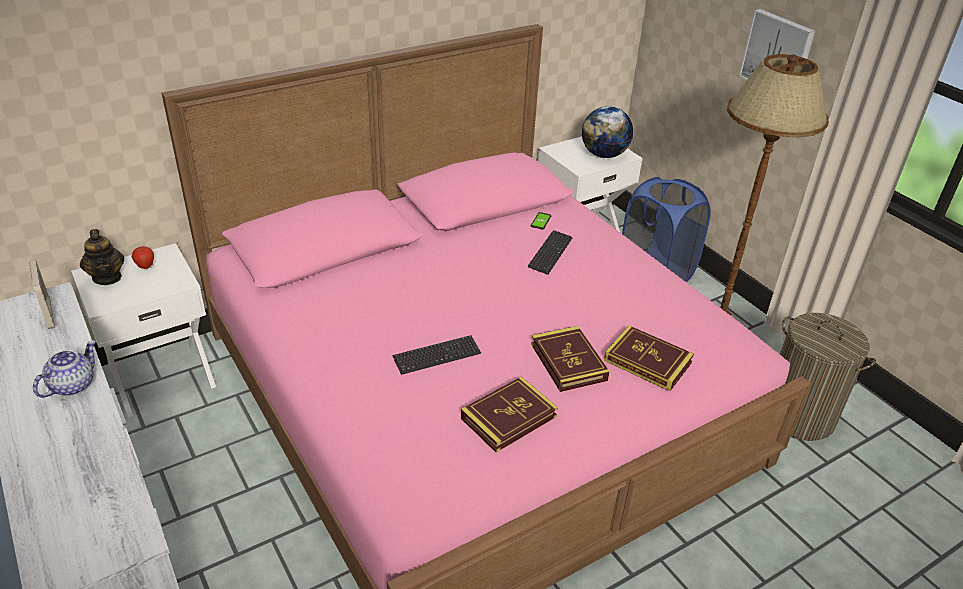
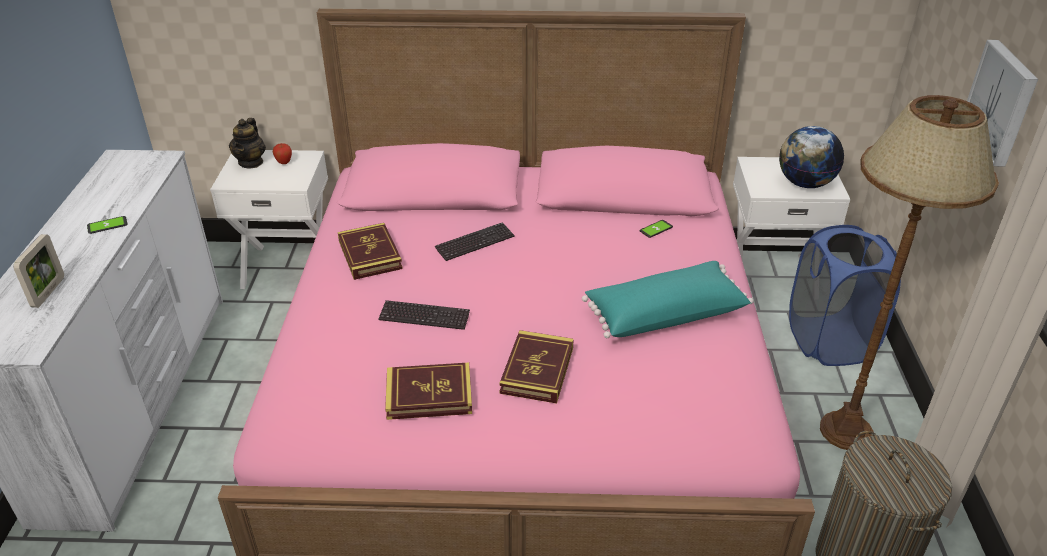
camera: 35 degrees right, 0 degrees up
picture frame [29,259,55,329] -> picture frame moved to [13,234,64,308]
teapot [33,341,96,398] -> phone [87,216,127,234]
keyboard [528,230,573,275] -> keyboard moved to [434,222,515,261]
book [604,326,694,391] -> book moved to [338,223,403,280]
none -> turquoise pillow [582,261,754,338]

